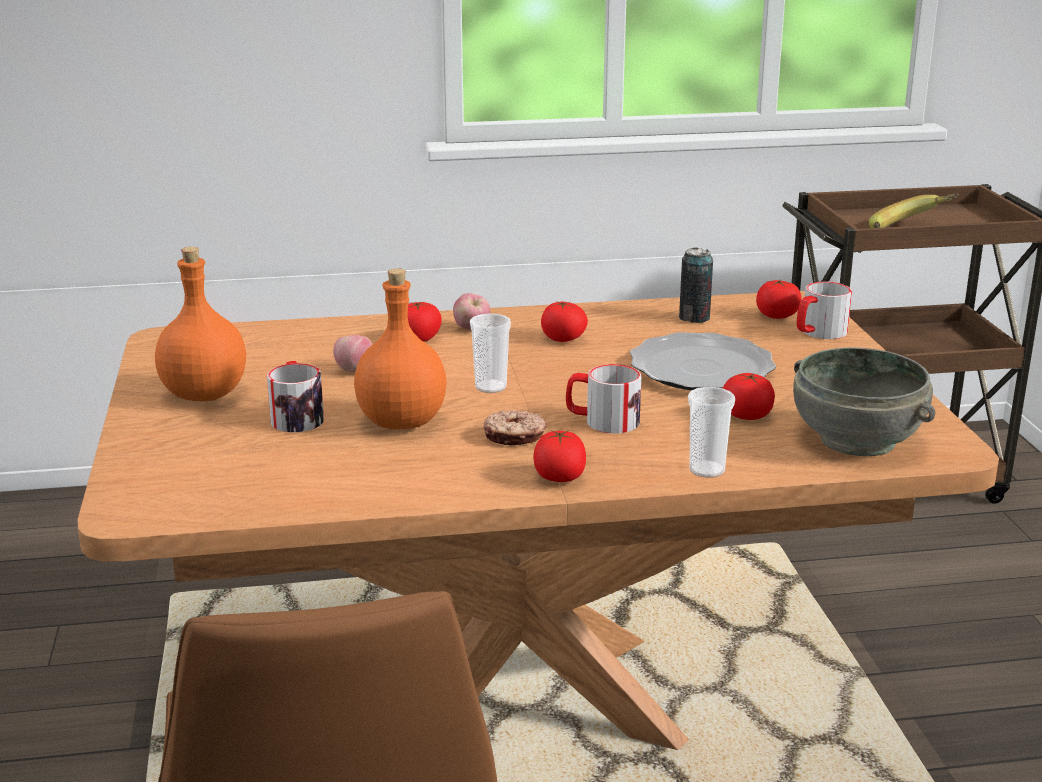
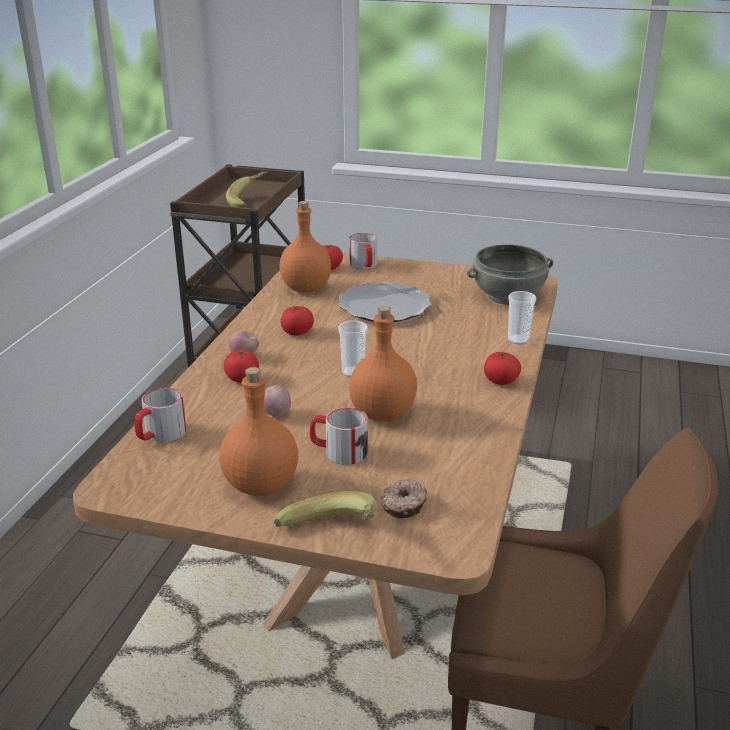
camera: 65 degrees left, 5 degrees up
donut [484,410,547,445] -> donut moved to [381,479,427,518]
mug [566,364,641,433] -> mug moved to [135,388,186,442]
can [679,247,713,323] -> orange bottle [279,201,331,292]
tomato [723,373,775,420] -> none
none -> banana [274,491,378,527]

